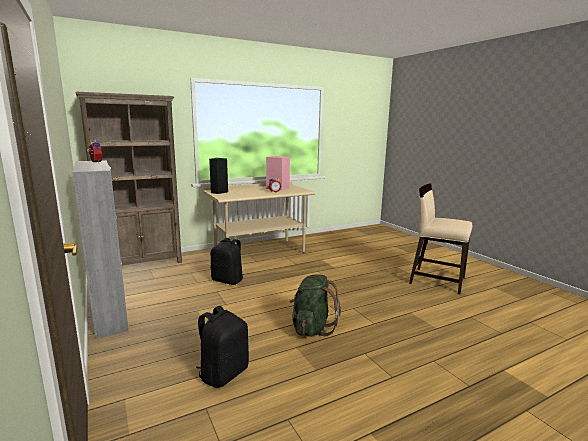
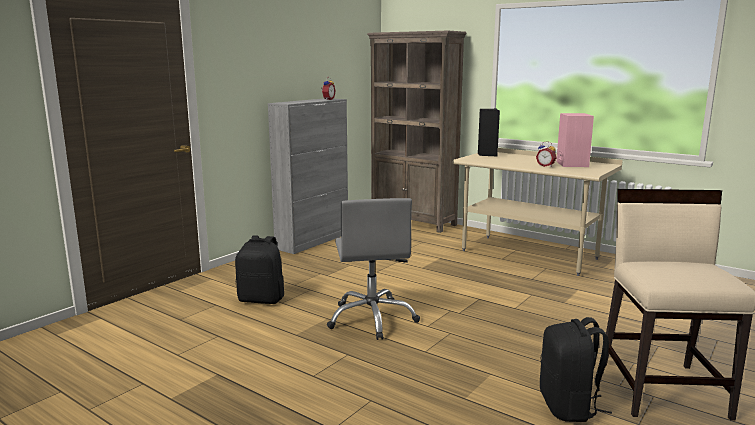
camera: 65 degrees right, 0 degrees up
black backpack [211,238,244,285] -> black backpack moved to [540,317,612,422]
green backpack [289,274,341,337] -> grey office chair [327,198,420,340]

